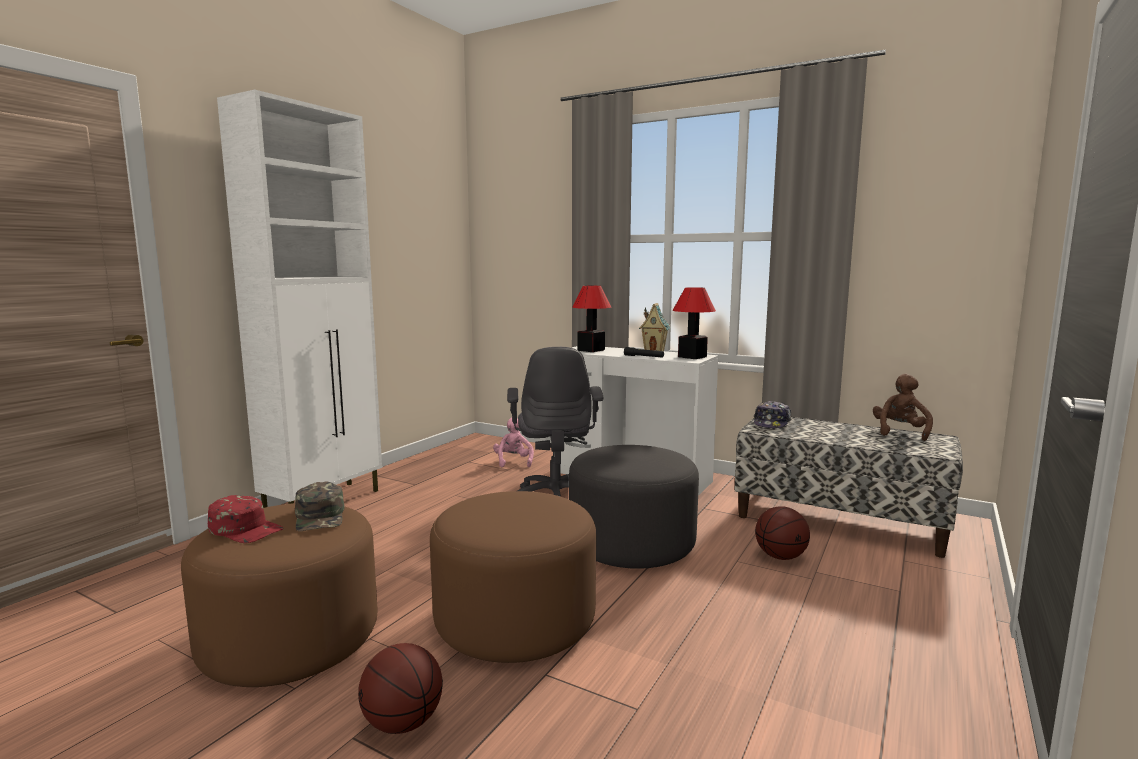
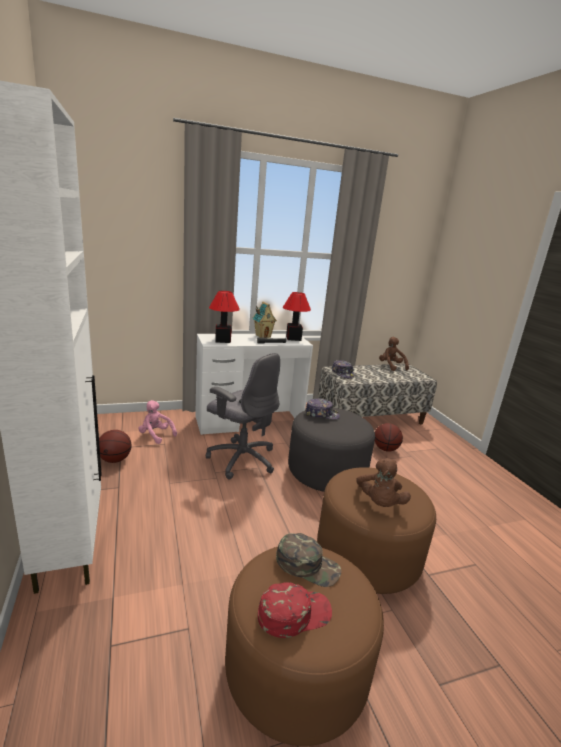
camera: 50 degrees left, 10 degrees up
basketball [358,643,443,734] -> basketball moved to [99,430,132,463]
none -> cap [305,398,340,420]
none -> brown plush toy [356,458,411,507]

